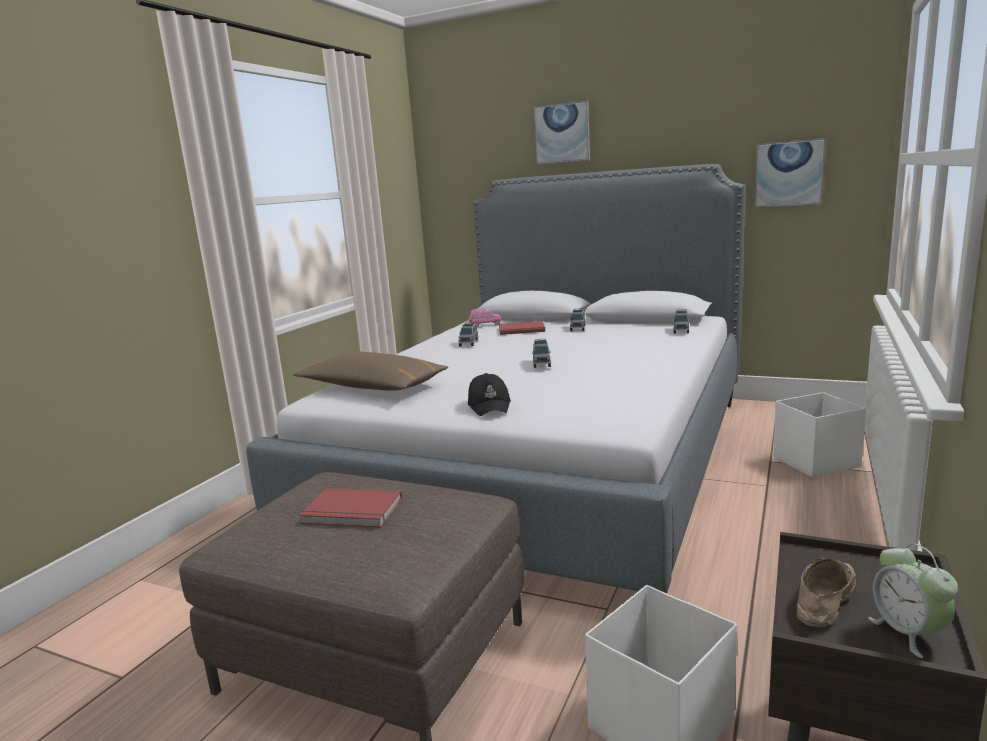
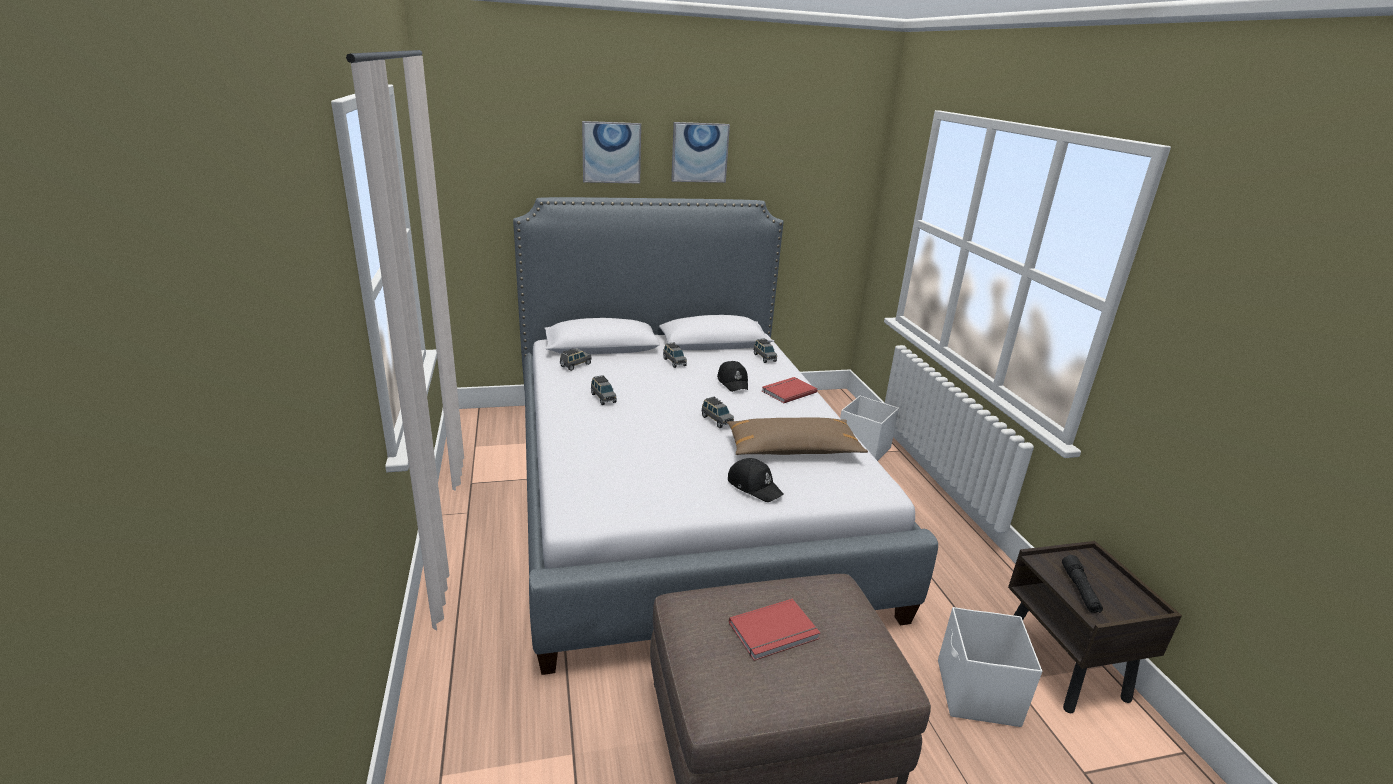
camera: 40 degrees left, 10 degrees up
brown pillow [293,352,448,391] -> brown pillow moved to [727,417,868,455]
pink toy car [469,308,501,328] -> grey toy car [560,348,592,371]
red book [499,321,545,335] -> red book moved to [762,377,817,403]
picture [754,138,826,208] -> picture moved to [671,122,730,183]
beige shoe [797,558,856,627] -> black flashlight [1062,555,1103,613]
alarm clock [868,544,958,658] -> none
none -> black cap [717,361,748,392]

